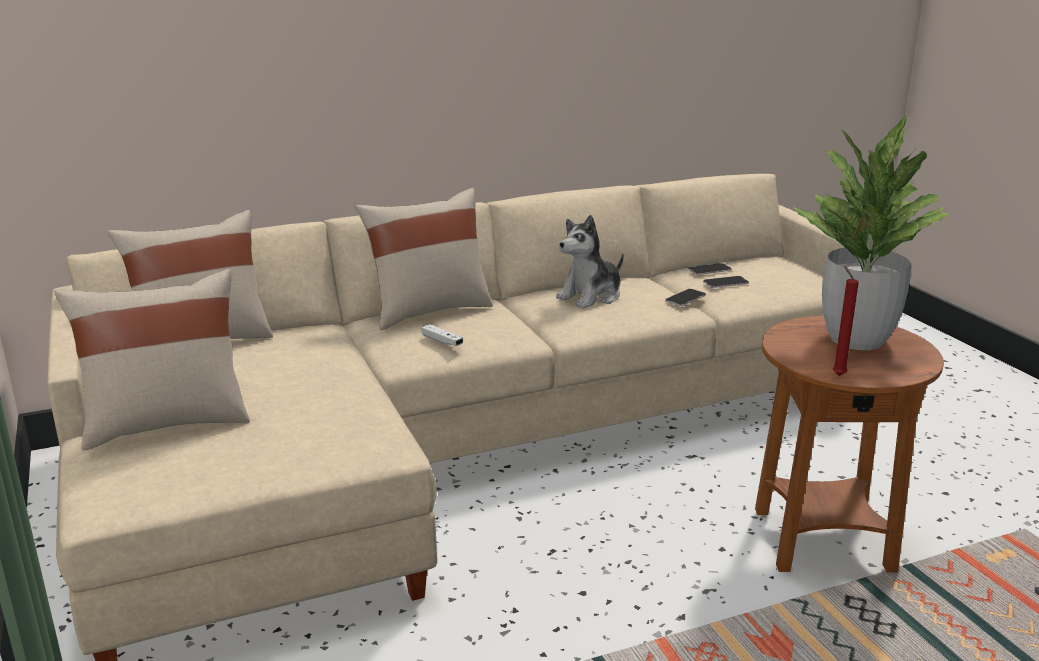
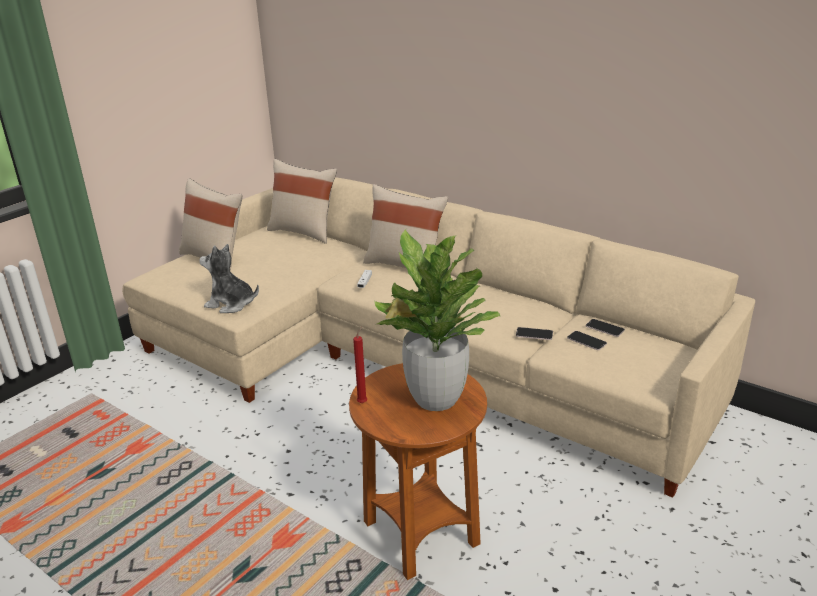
camera: 60 degrees right, 5 degrees up
plush toy [556,215,624,309] -> plush toy moved to [199,244,259,313]

